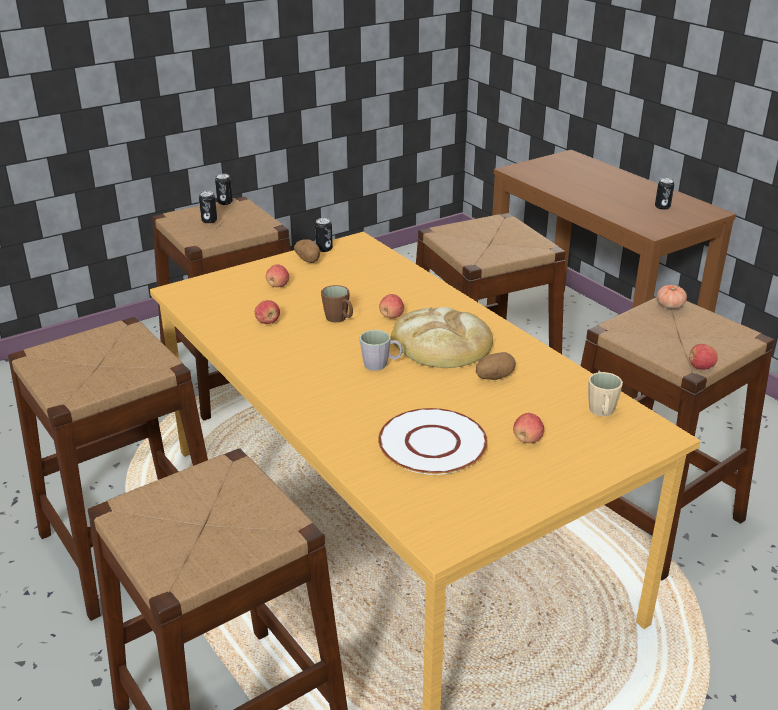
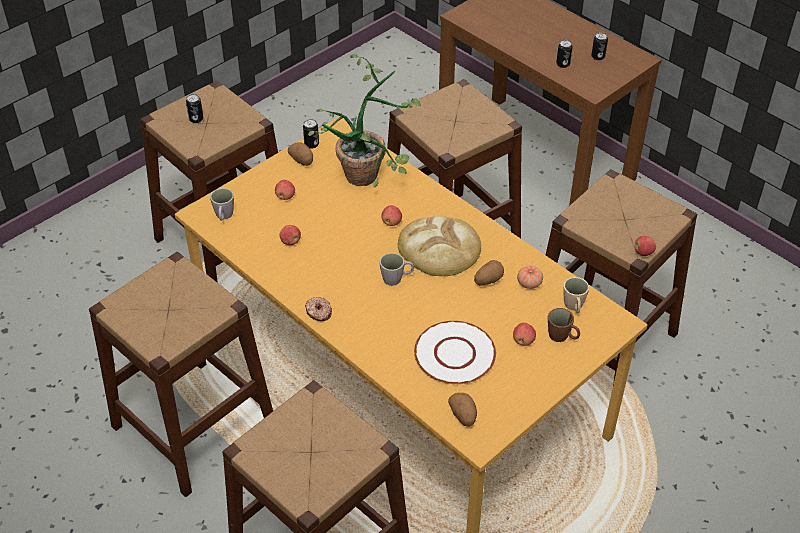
camera: 10 degrees left, 15 degrees up
can [215,174,233,205] -> can moved to [556,40,573,68]
brown mug [321,285,353,322] -> brown mug moved to [548,308,580,342]
tomato [657,285,687,309] -> tomato moved to [517,265,543,289]
none -> grey mug [210,188,234,221]
none -> donut [305,297,332,321]
none -> potted plant [308,54,421,187]
none -> potato [448,393,477,427]

